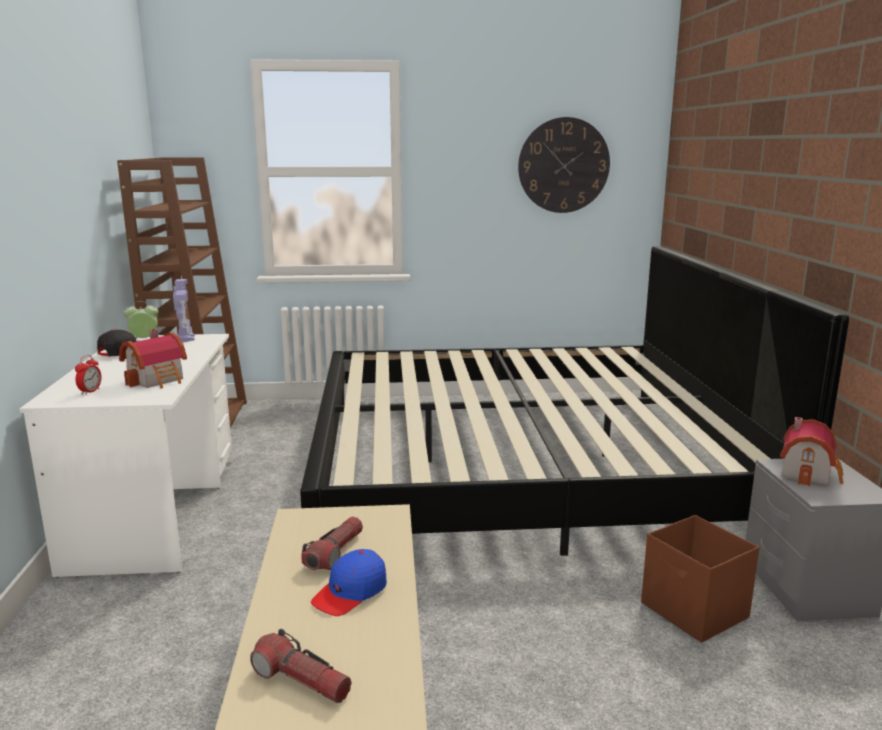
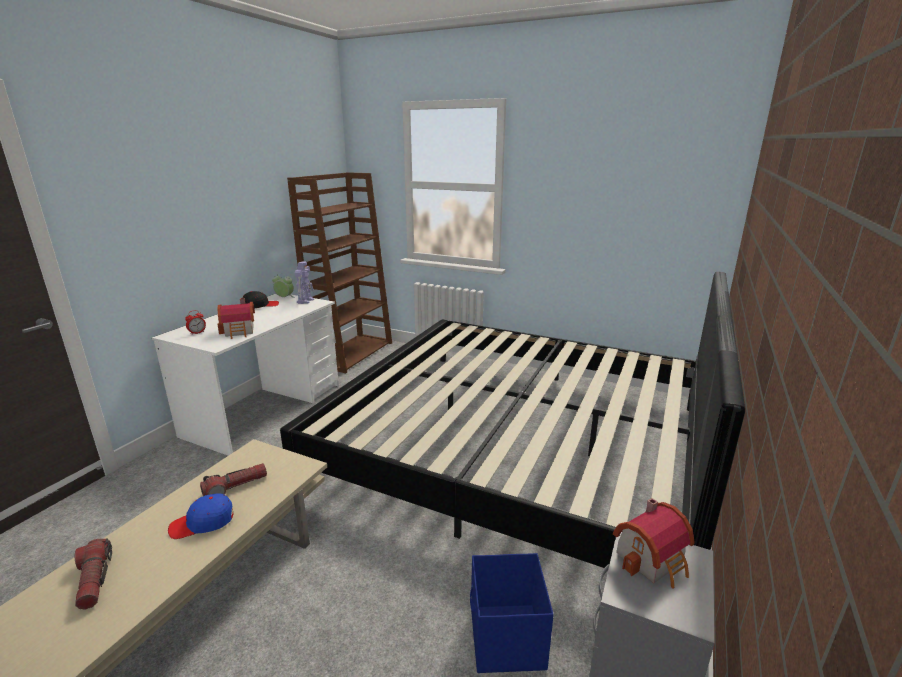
camera: 30 degrees right, 5 degrees up
wall clock [518,117,610,213] -> none
brown storage box [641,515,759,643] -> blue storage box [470,553,554,673]

